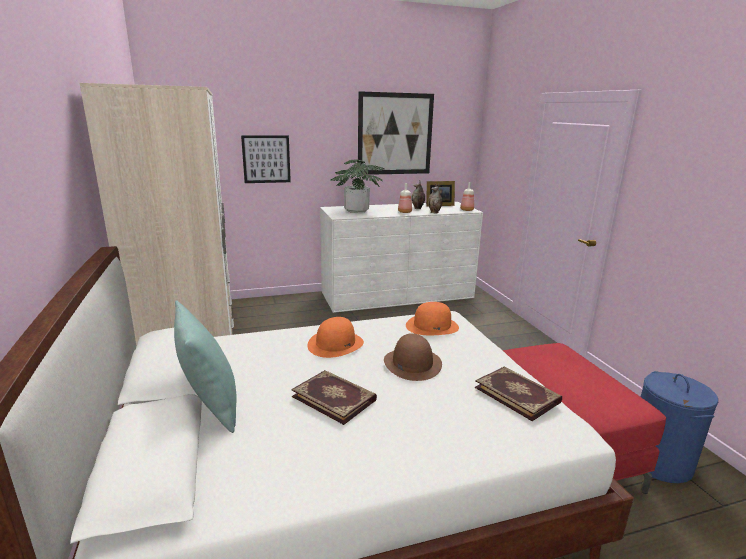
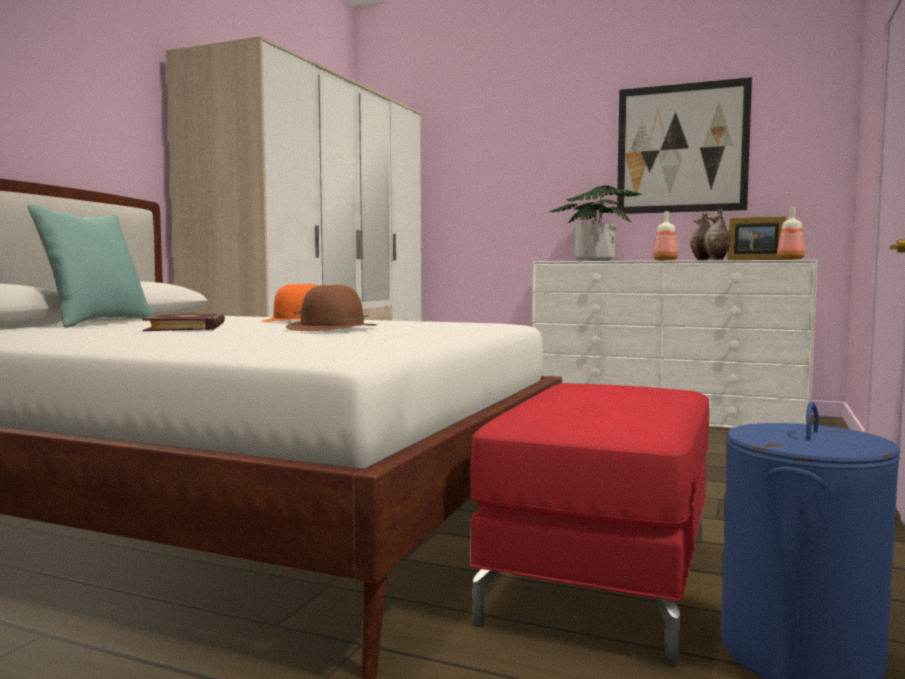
camera: 40 degrees right, 15 degrees down
picture [241,135,291,183] -> none
orange hat [406,302,459,335] -> none
book [475,367,562,421] -> none

